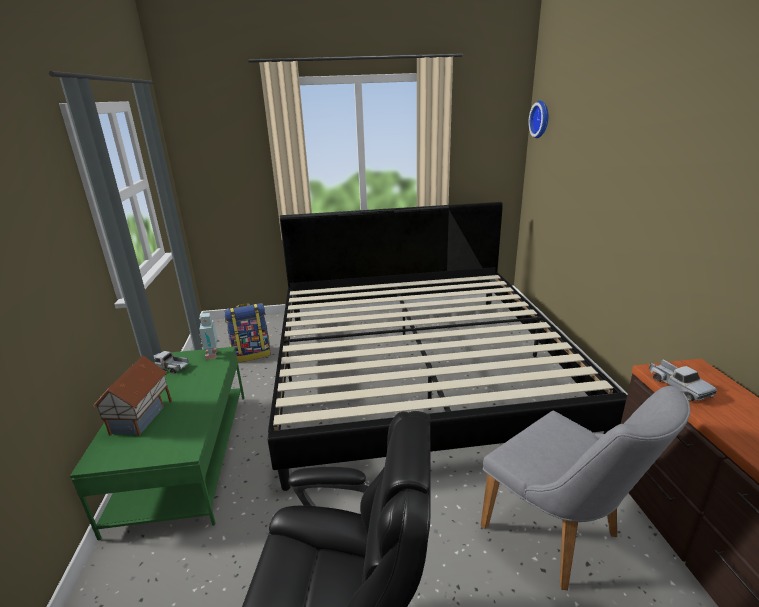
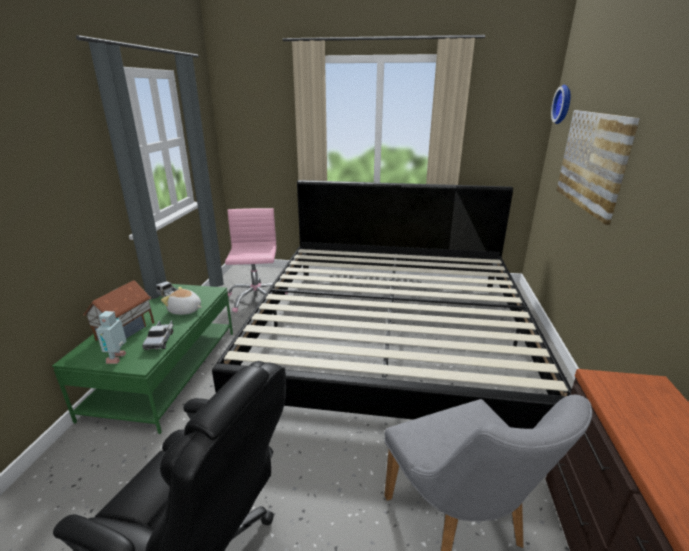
camera: 15 degrees right, 0 degrees up
toy robot [199,313,219,360] -> toy robot moved to [96,311,126,364]
backpack [224,303,271,363] -> pink office chair [225,208,288,313]
toy truck [649,359,717,401] -> toy truck moved to [142,320,174,350]
none -> plush toy [161,287,202,315]
none -> picture [557,110,640,225]

